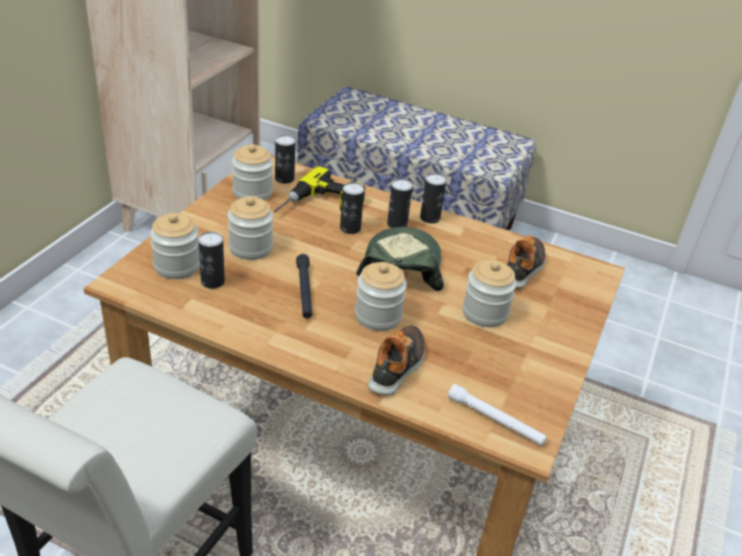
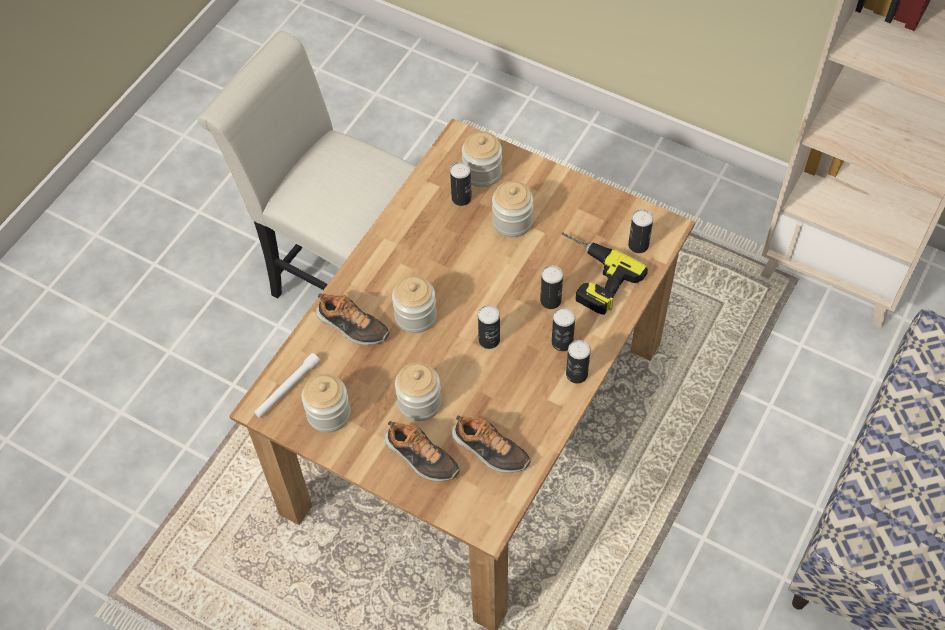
camera: 100 degrees right, 20 degrees up
jar [232,144,273,200] -> jar moved to [302,373,351,433]
black flashlight [296,254,312,318] -> none
cap [356,227,444,291] -> can [478,305,500,349]
none -> shoe [385,421,460,481]

